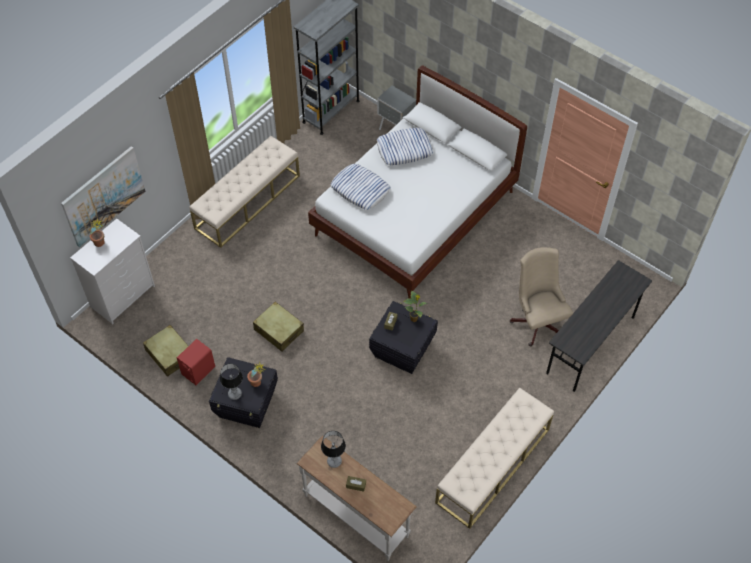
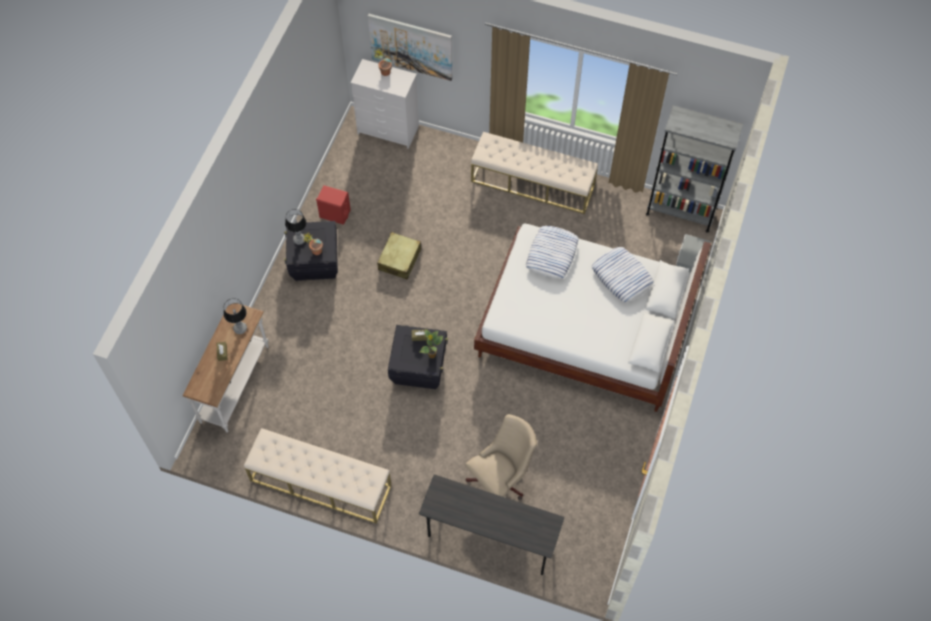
camera: 70 degrees right, 5 degrees up
beige suitcase [143,325,188,377] -> none

